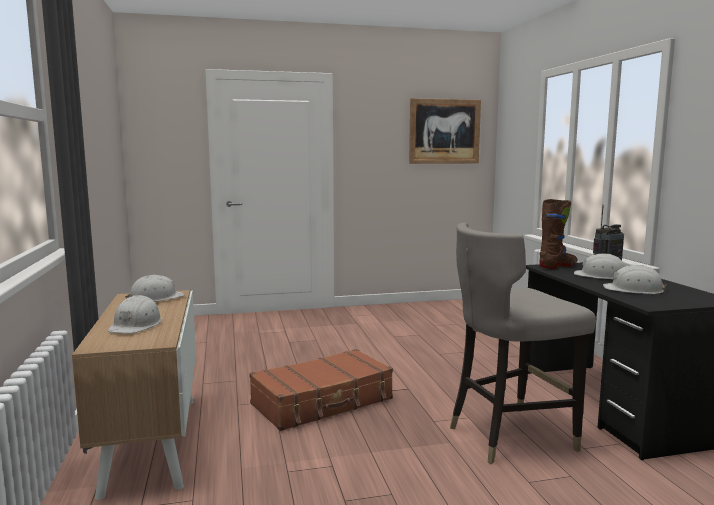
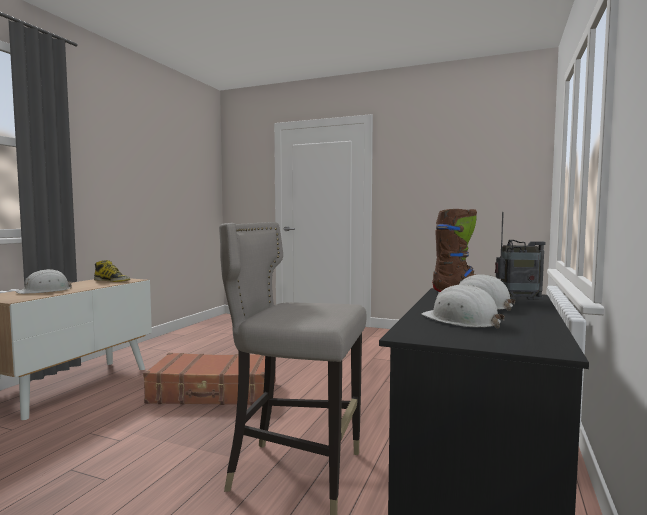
camera: 35 degrees right, 5 degrees down
white hard hat [125,275,185,302] -> boot [94,260,130,282]
picture [409,98,481,164] -> none

